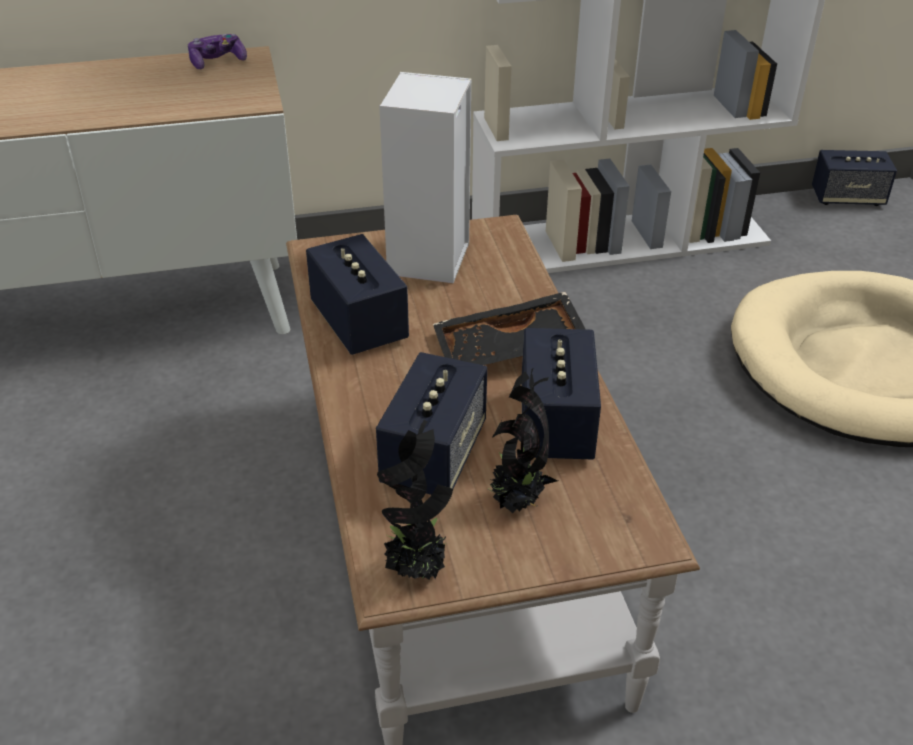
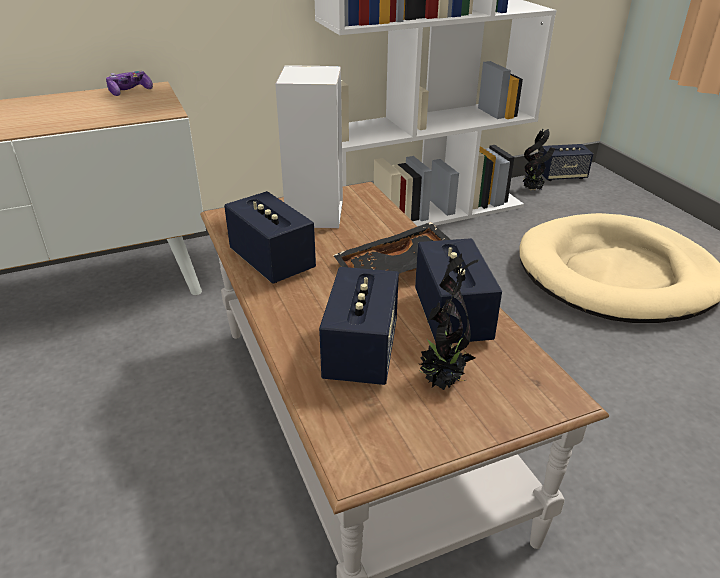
camera: 10 degrees left, 5 degrees down
potted plant [377,420,453,580] -> potted plant moved to [523,128,555,190]

